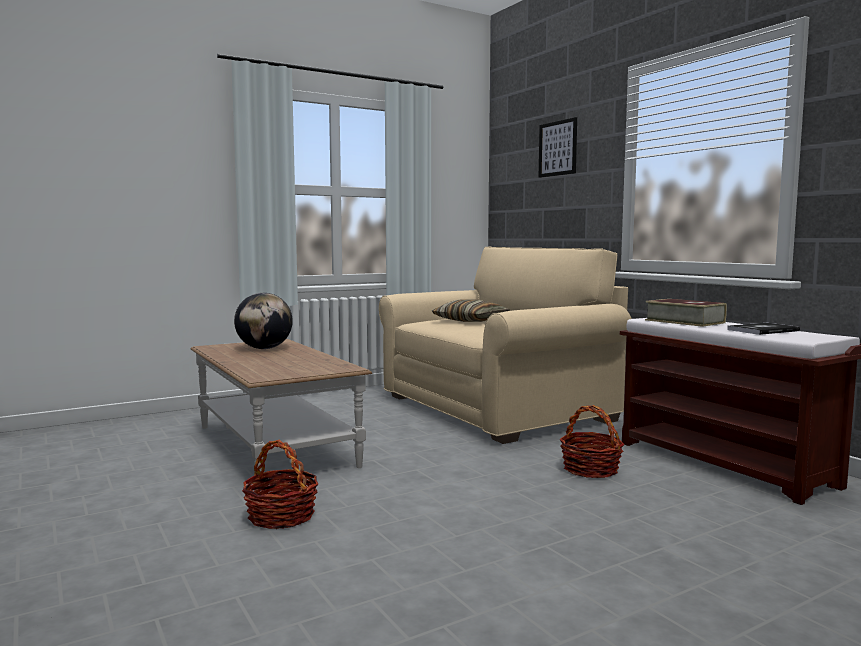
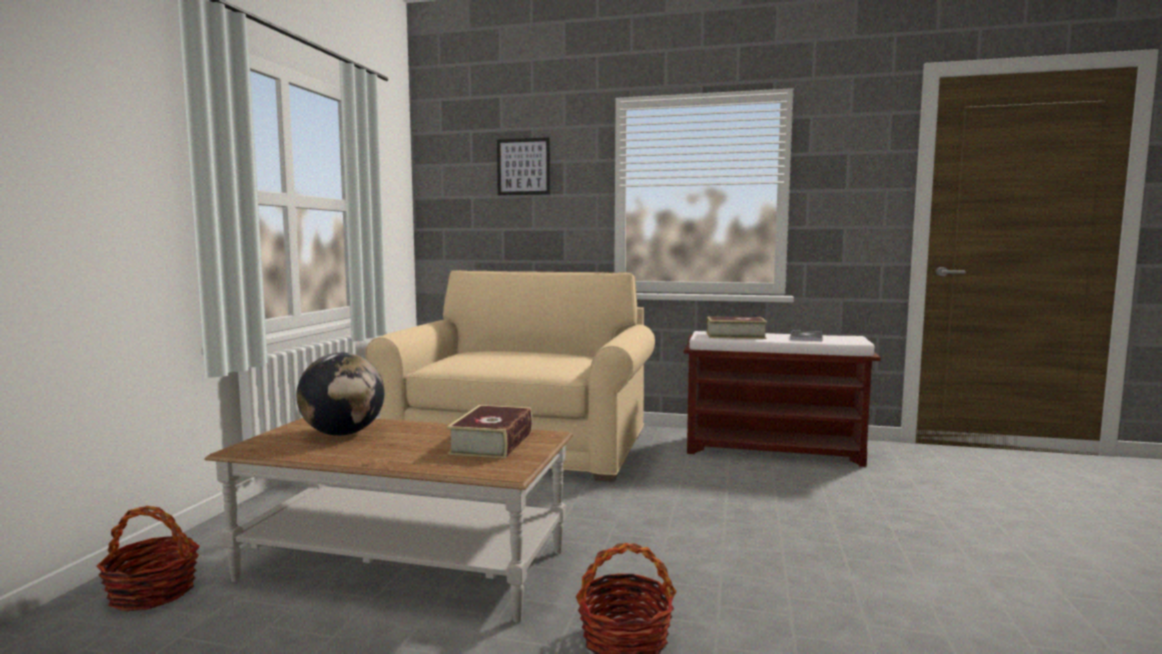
camera: 45 degrees left, 0 degrees up
pillow [432,299,510,322] -> none
basket [560,405,625,478] -> basket moved to [97,506,200,612]
none -> book [447,405,532,459]

